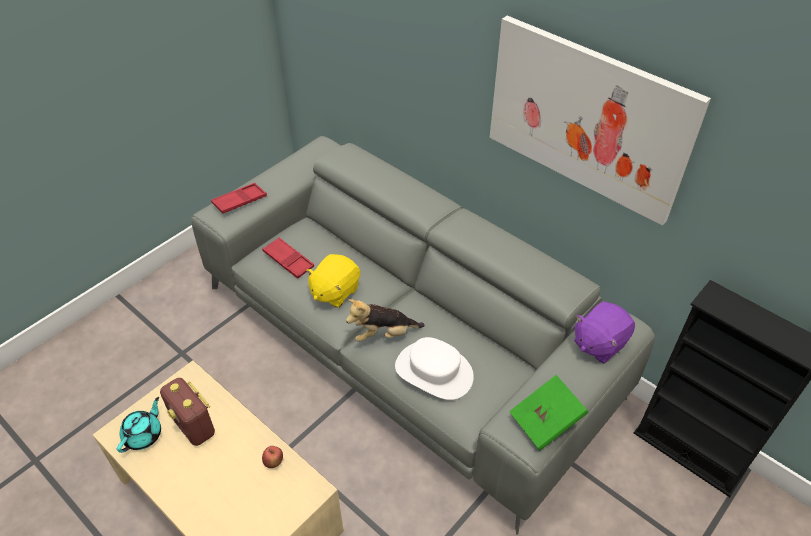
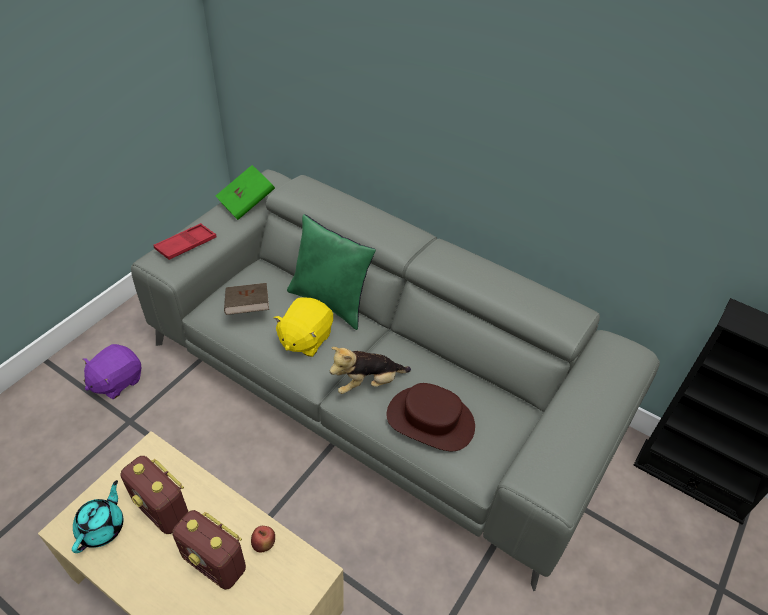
camera: 10 degrees left, 0 degrees up
red tray [262,237,314,279] -> brown book [224,283,269,315]
white hat [395,337,474,400] -> brown hat [386,383,475,451]
picture [490,16,711,226] -> none
green book [509,375,589,450] -> green book moved to [216,165,275,220]
purple plush toy [574,301,635,363] -> purple plush toy moved to [83,344,141,399]
none -> radio [173,510,246,590]
none -> green pillow [287,214,376,330]

